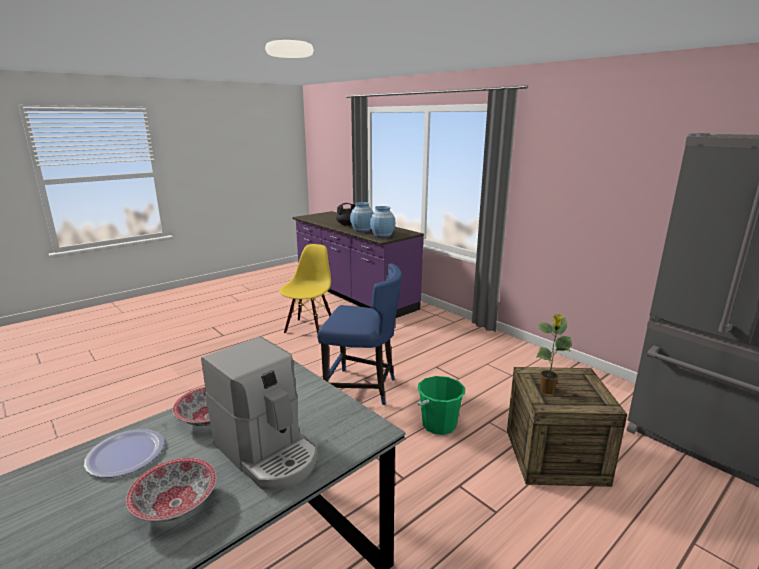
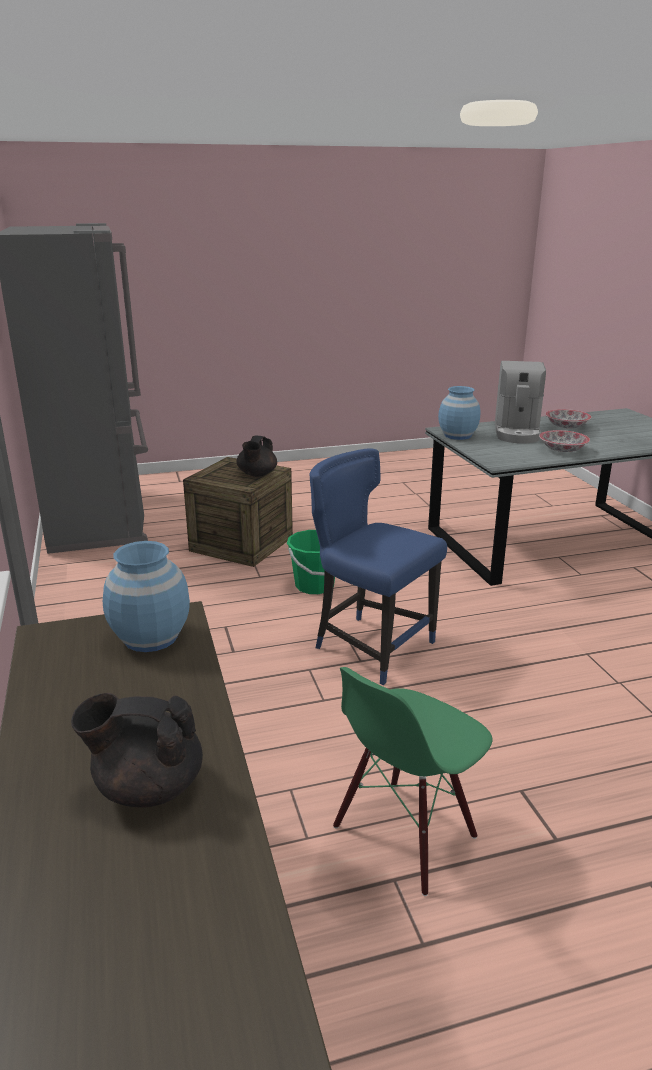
camera: 155 degrees left, 5 degrees up
plate [84,429,164,478] -> none
coffee machine [201,336,318,490] -> coffee machine turned 150 degrees counterclockwise [495,361,546,444]
yellow chair [279,244,331,335] -> green chair [333,667,493,896]
blue vase [350,202,373,233] -> blue vase moved to [438,386,481,440]
potted plant [536,314,572,394] -> black teapot [236,436,277,477]

